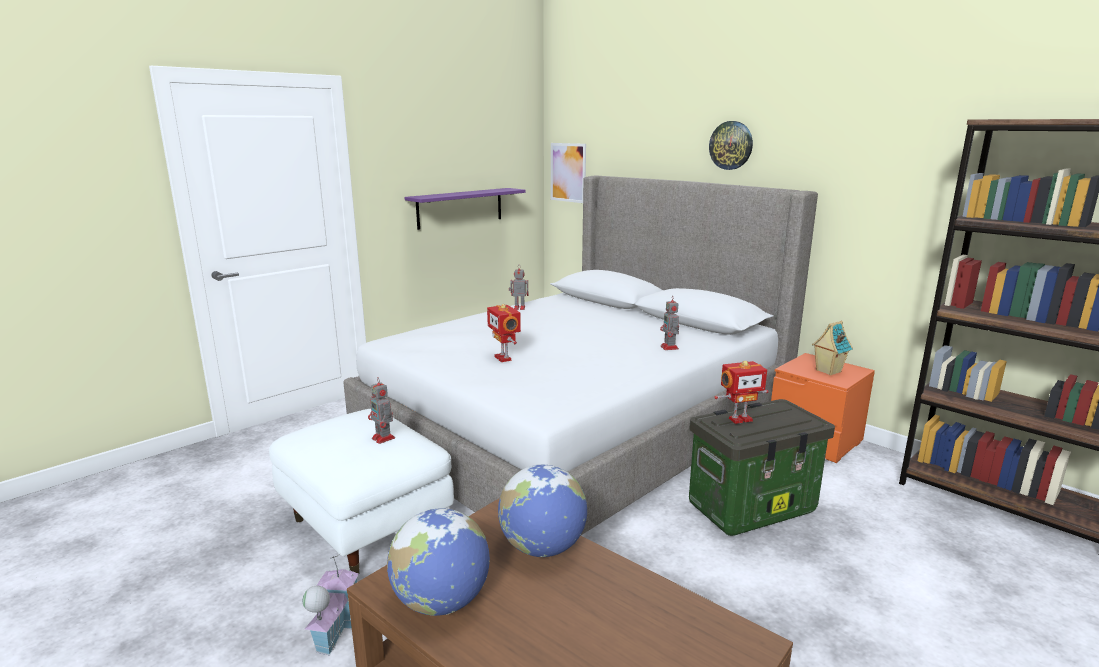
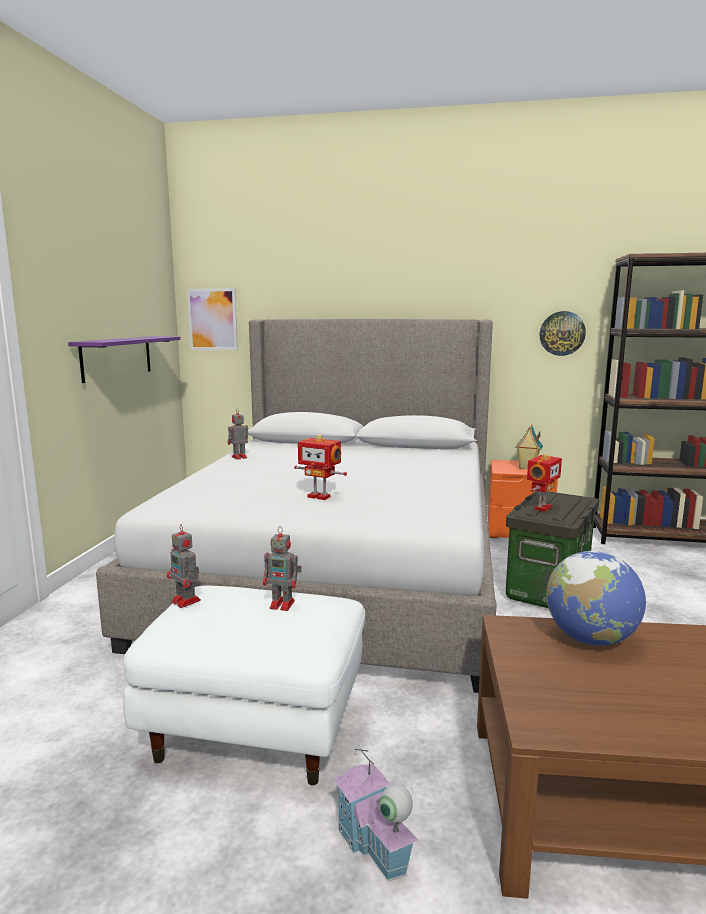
camera: 35 degrees left, 5 degrees down
globe [387,508,490,616] -> none
toy robot [660,300,679,350] -> toy robot moved to [167,524,201,608]
wall clock [709,121,753,170] -> wall clock moved to [540,311,586,356]

